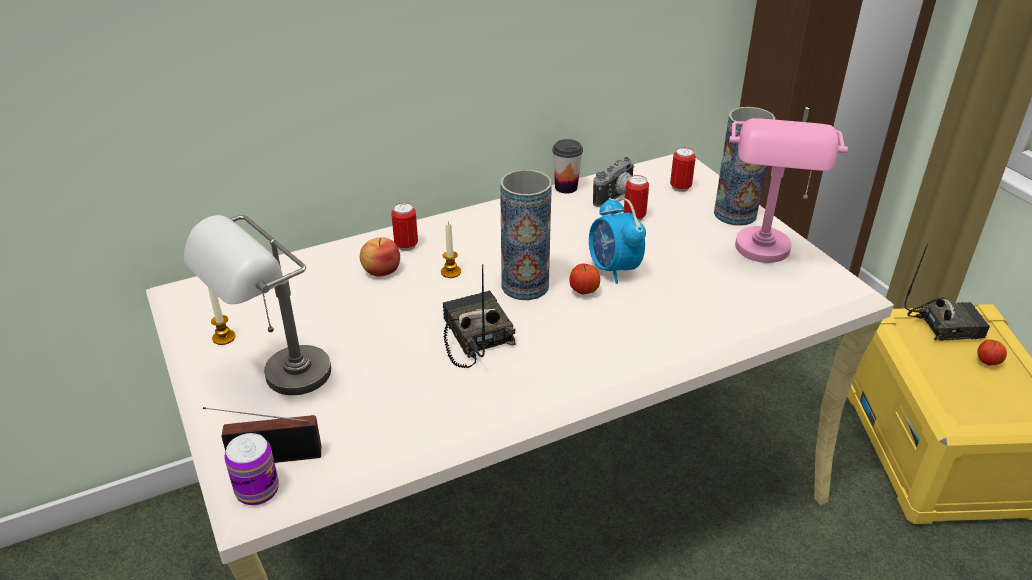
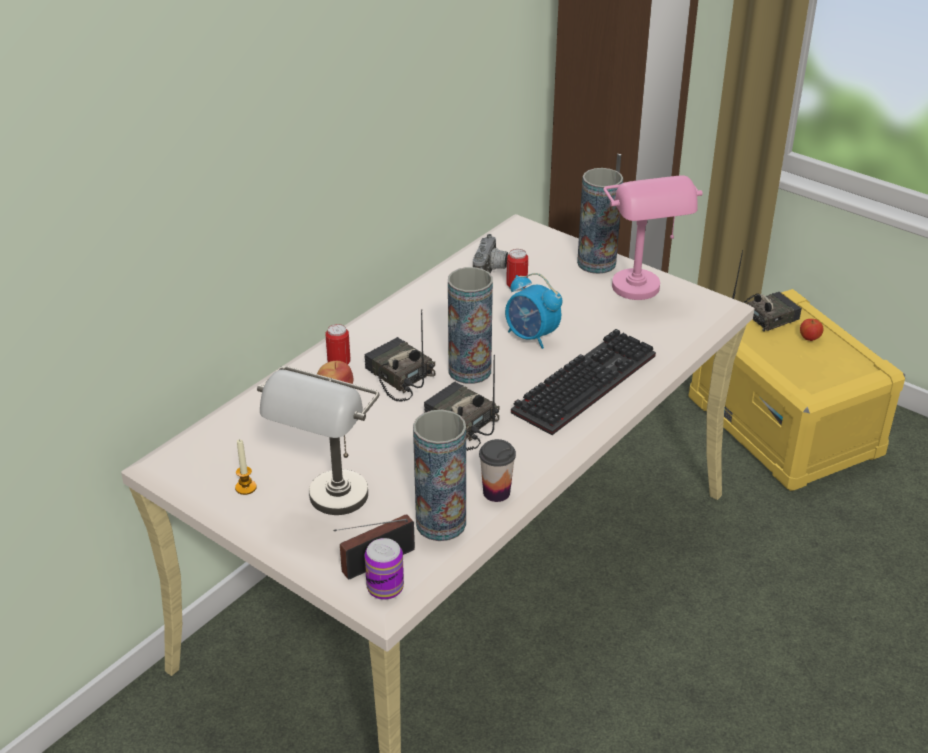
camera: 25 degrees left, 0 degrees up
candle [441,222,461,278] -> radio [364,309,435,402]
cup [552,139,583,194] -> cup moved to [479,439,516,502]
apple [569,264,600,295] -> none
can [670,147,696,192] -> none
none -> vase [413,410,466,541]
none -> keyboard [511,329,656,435]

